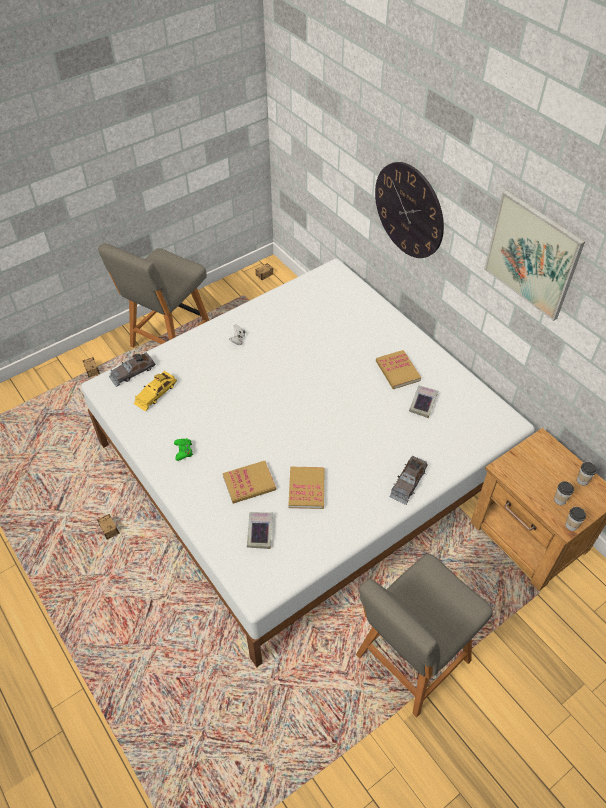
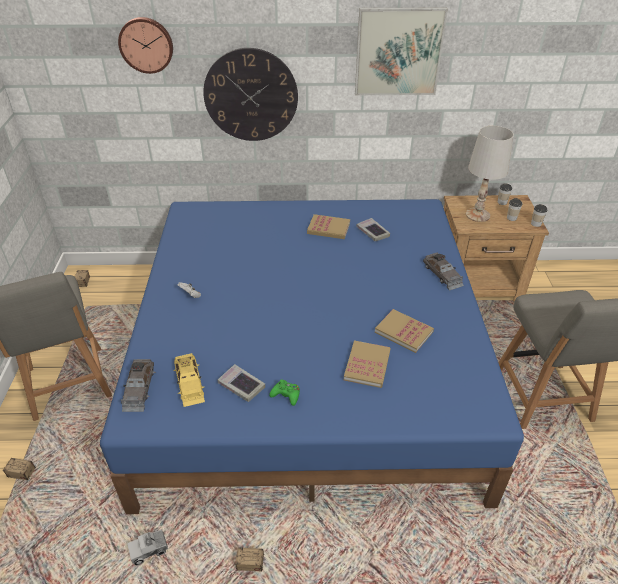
camera: 55 degrees left, 10 degrees down
white bed [81,258,535,667] -> blue bed [100,199,524,514]
book [247,512,273,549] -> book moved to [218,364,265,402]
none -> wall clock [118,17,173,74]
none -> toy truck [127,530,168,565]
none -> white table lamp [466,126,514,222]

